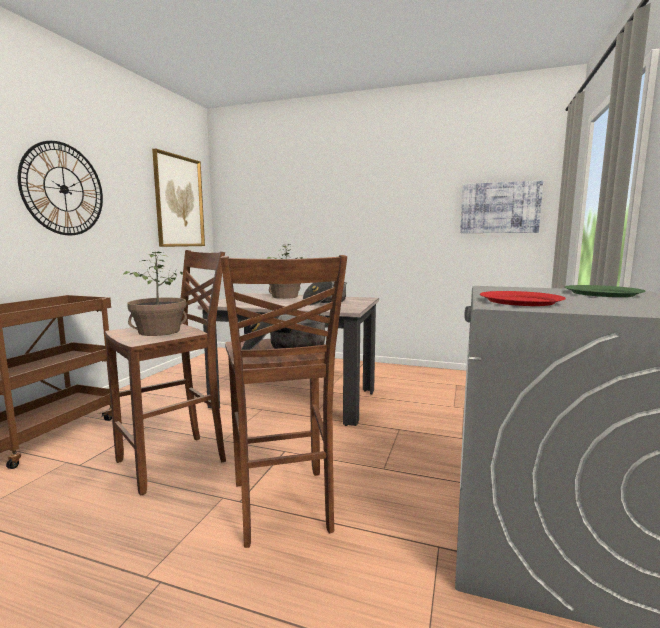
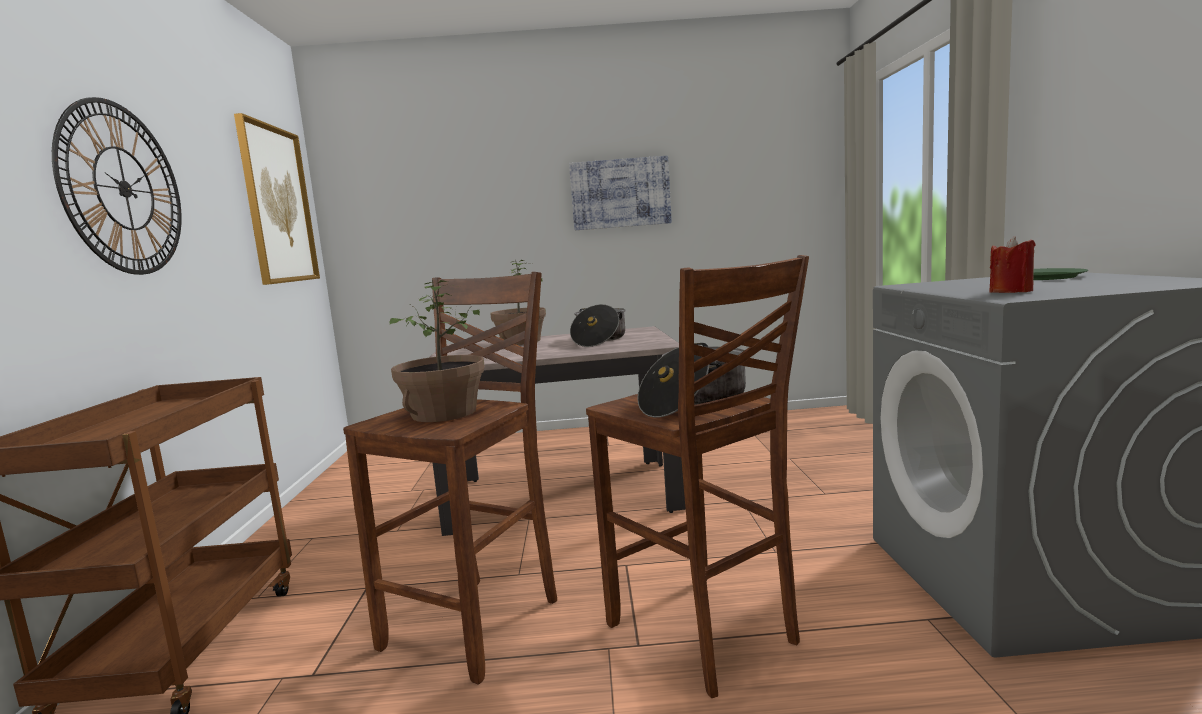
camera: 20 degrees left, 0 degrees up
picture [460,181,543,233] -> picture moved to [569,156,672,230]
red plate [480,291,566,306] -> red candle [989,236,1036,293]

